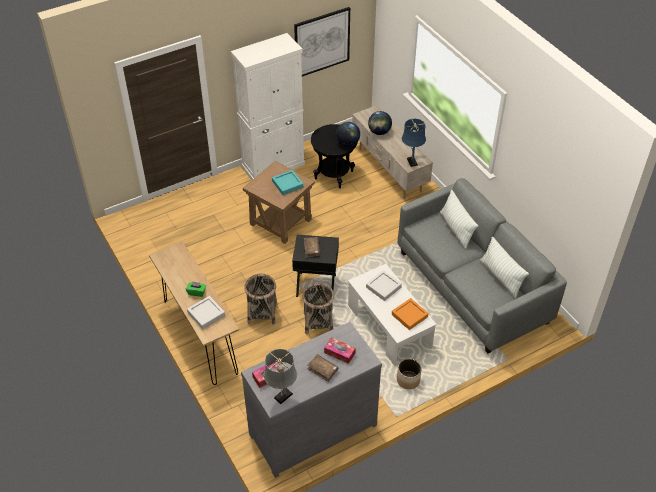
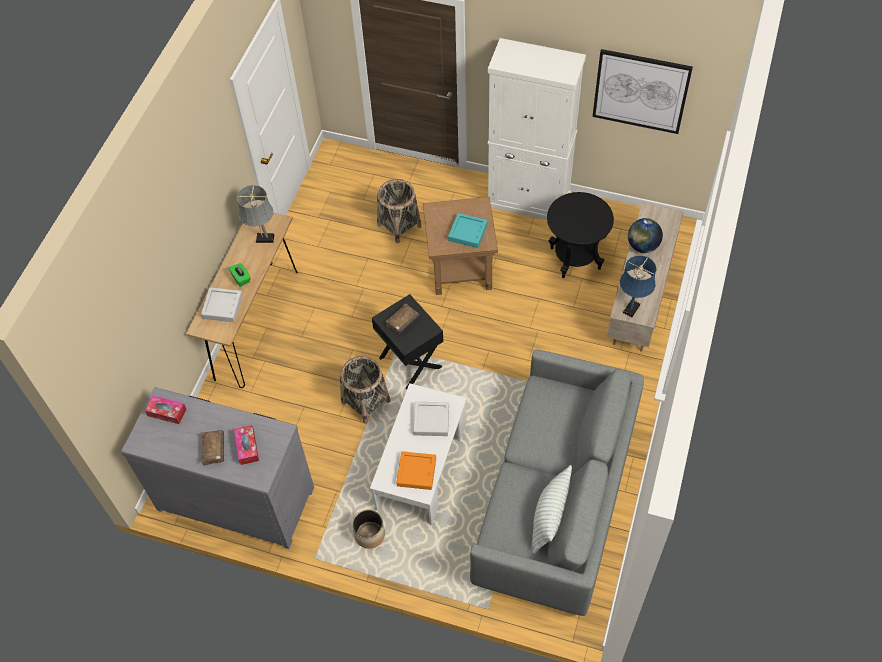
camera: 50 degrees right, 10 degrees up
basket [244,274,277,325] -> basket moved to [377,179,422,243]
grey table lamp [264,349,297,404] -> grey table lamp moved to [237,185,274,243]
globe [336,122,360,146] -> none
pillow [440,190,478,249] -> none

